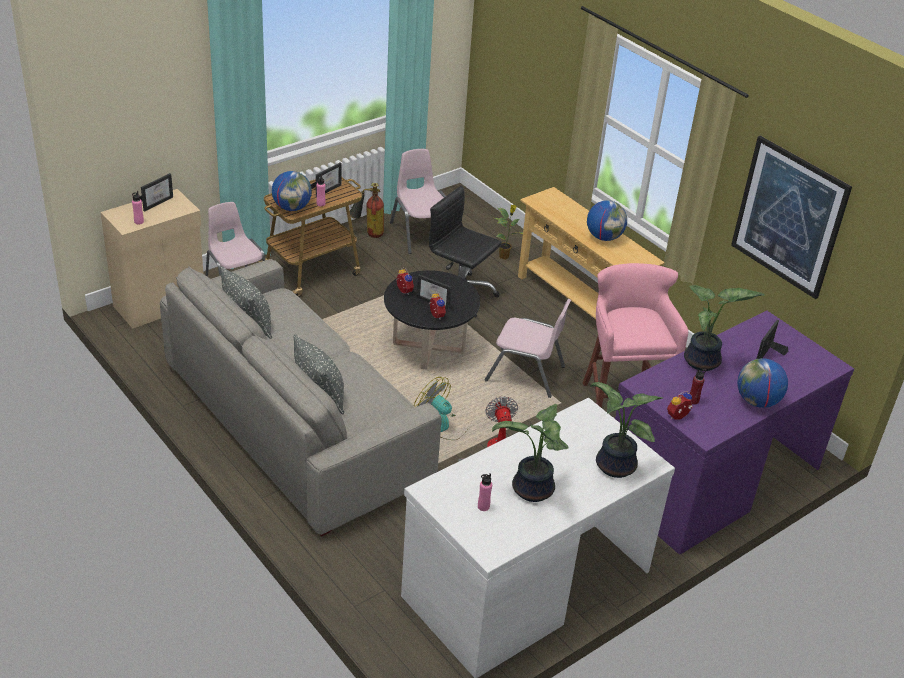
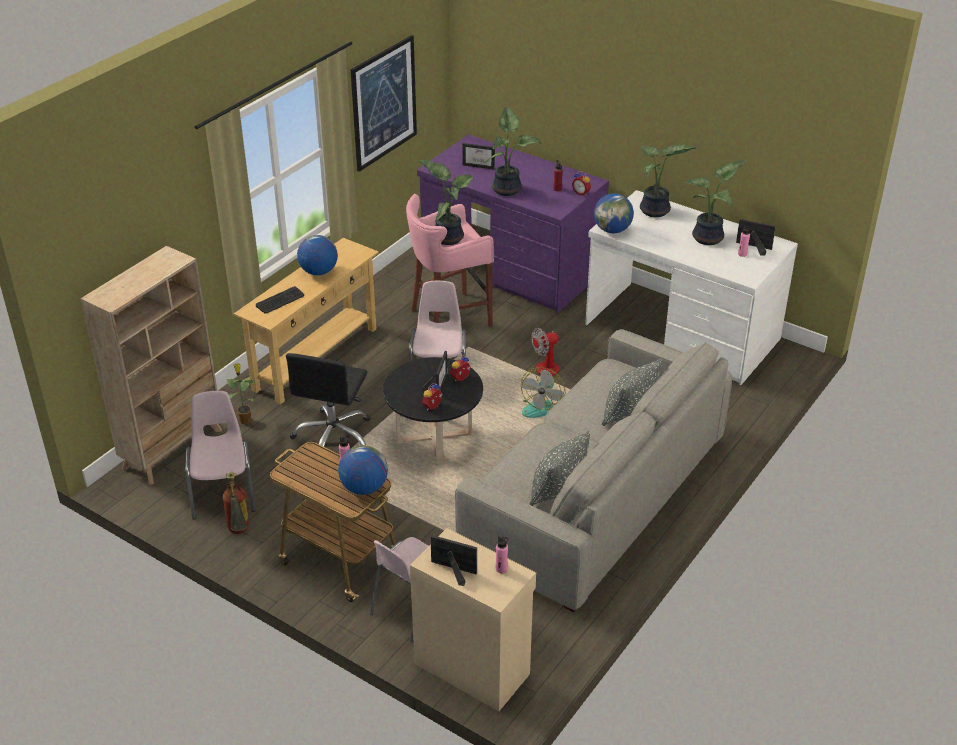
camera: 105 degrees left, 0 degrees up
picture frame [311,162,342,197] -> picture frame moved to [736,219,776,256]
pink chair [390,149,446,254] -> pink chair turned 120 degrees clockwise [185,391,256,520]
globe [737,358,788,408] -> globe moved to [594,193,634,233]
none -> beige bookcase [80,246,222,485]
none -> keyboard [256,286,304,313]
none -> potted plant [419,160,474,245]

